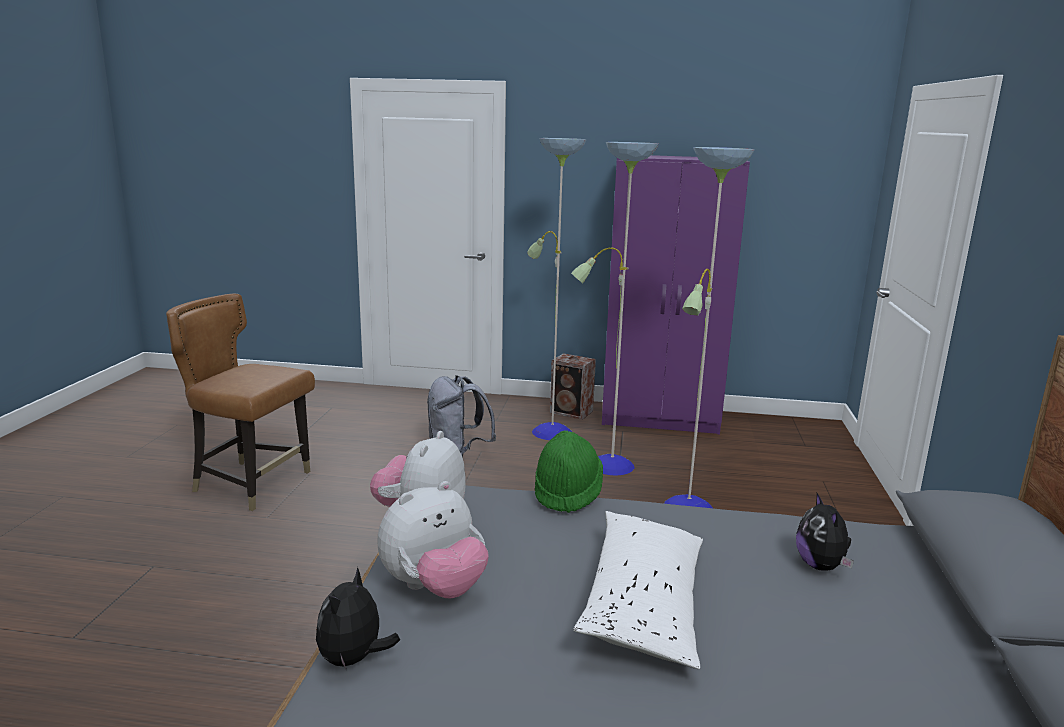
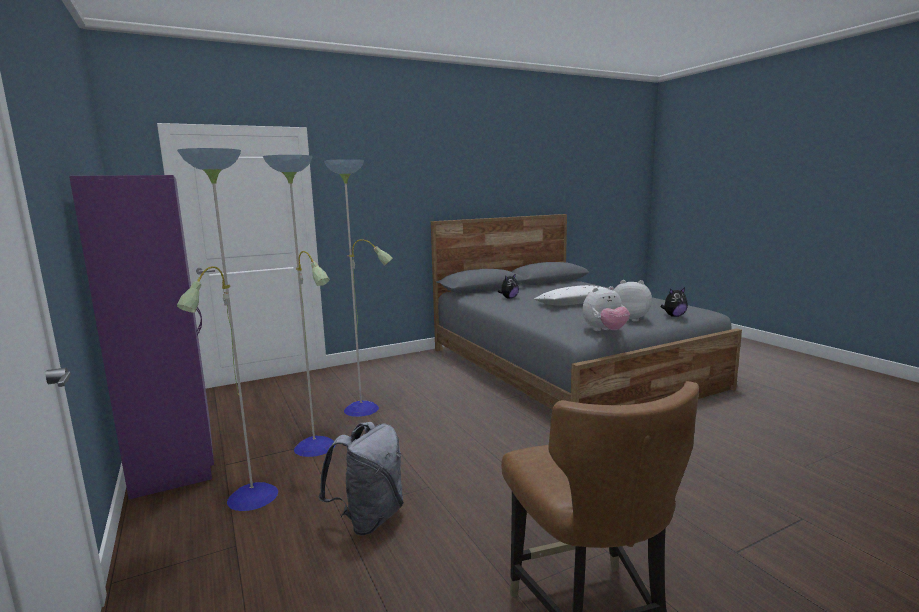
camera: 125 degrees left, 5 degrees down
green hat [535,431,603,513] -> none
speaker [550,353,596,420] -> none

